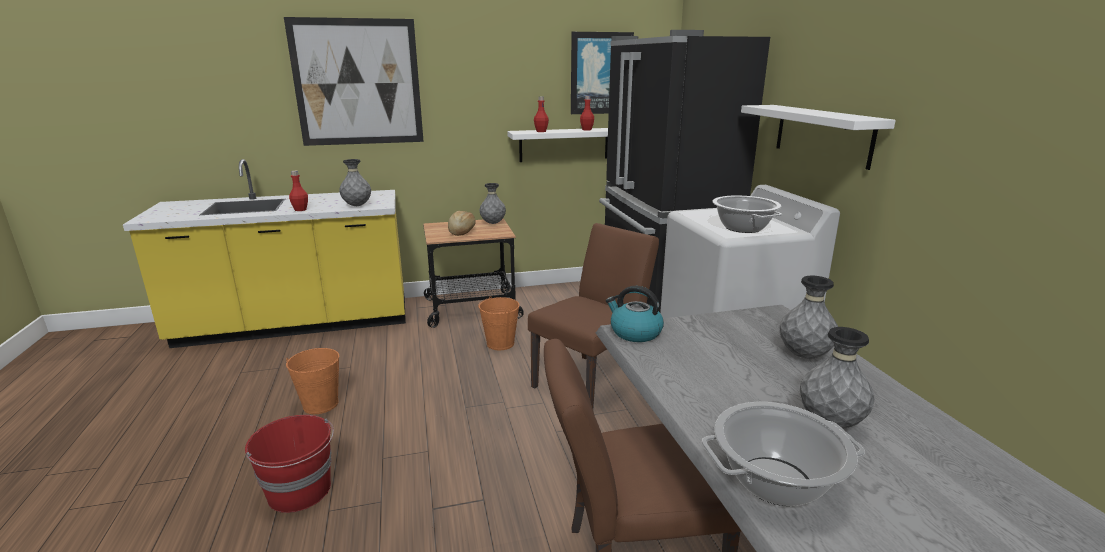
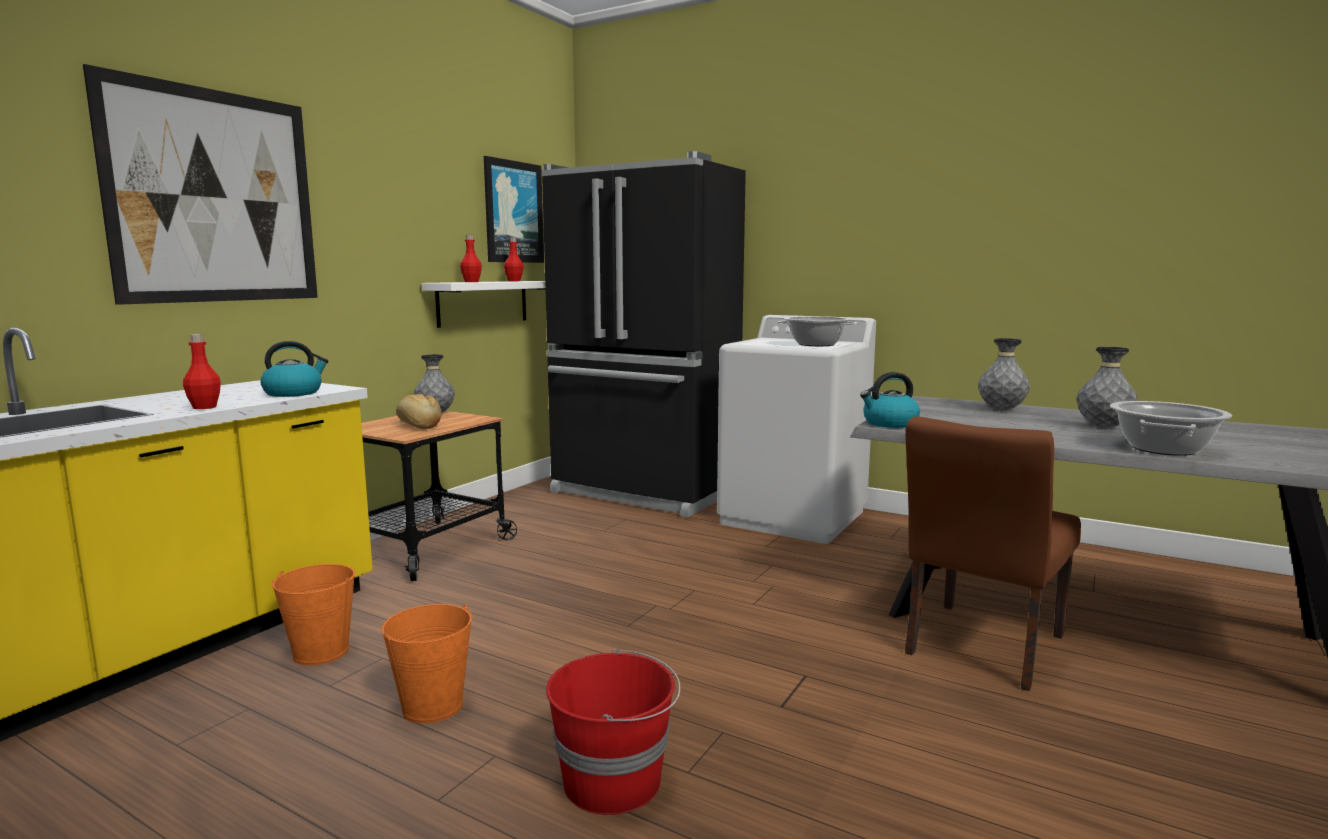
camera: 45 degrees left, 10 degrees down
grey vase [339,159,371,206] -> kettle [260,341,328,397]
orange bucket [478,296,519,350] -> orange bucket moved to [271,564,355,665]
brown chair [528,223,659,408] -> none
white shelf [741,105,896,170] -> none

